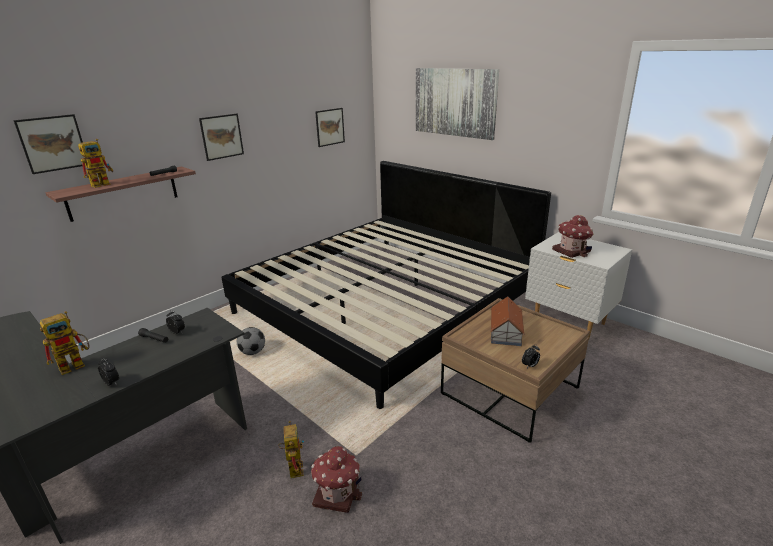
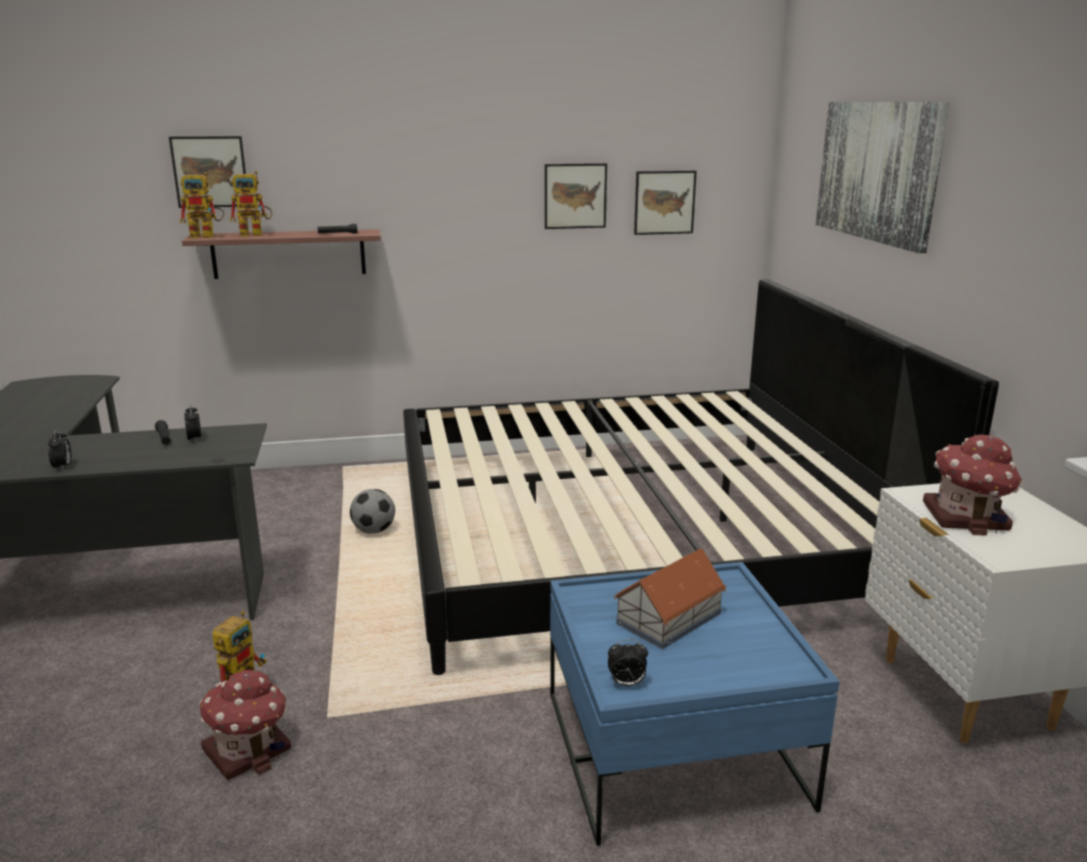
camera: 35 degrees right, 5 degrees down
toy robot [40,311,90,375] -> toy robot moved to [180,172,225,238]
picture [199,114,244,161] -> picture moved to [545,163,607,229]
brown coffee table [441,298,590,443] -> blue coffee table [550,562,840,846]

